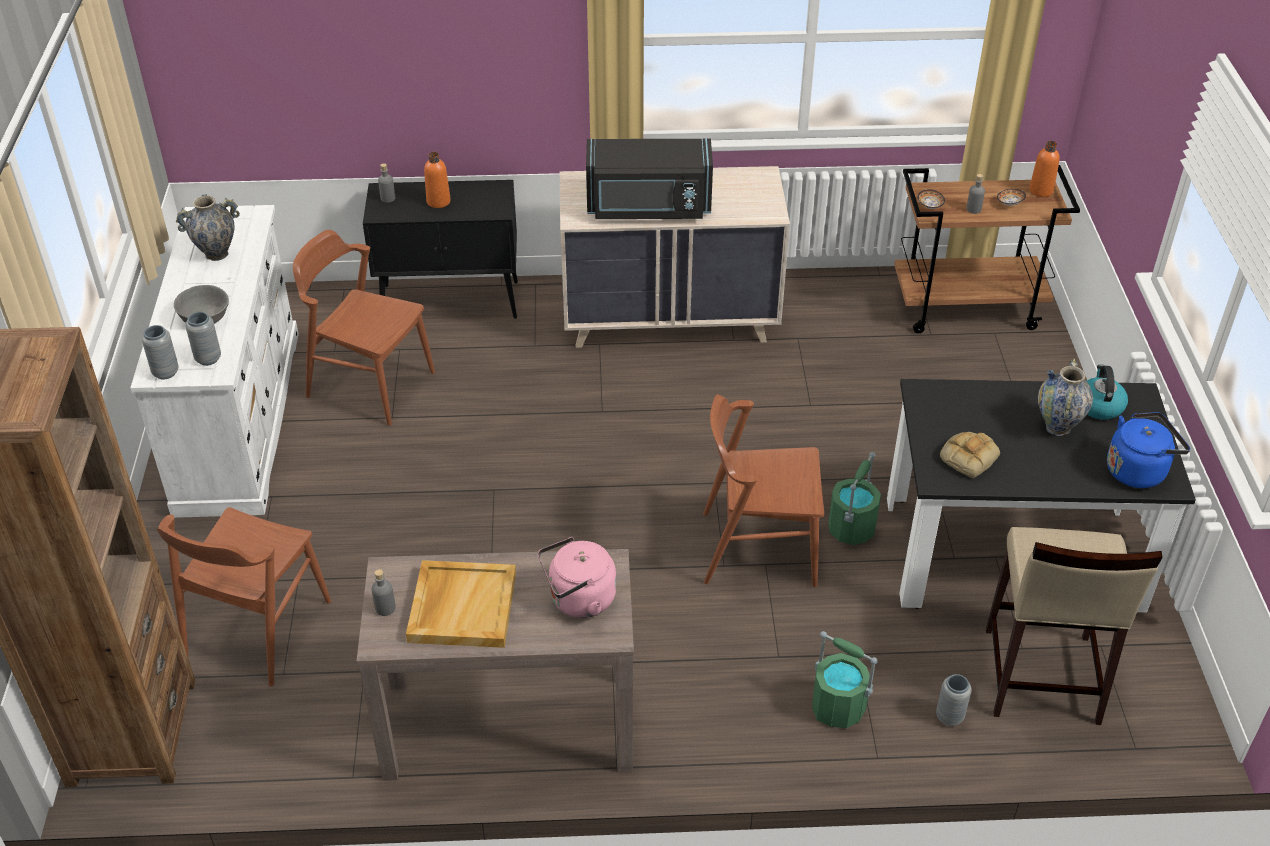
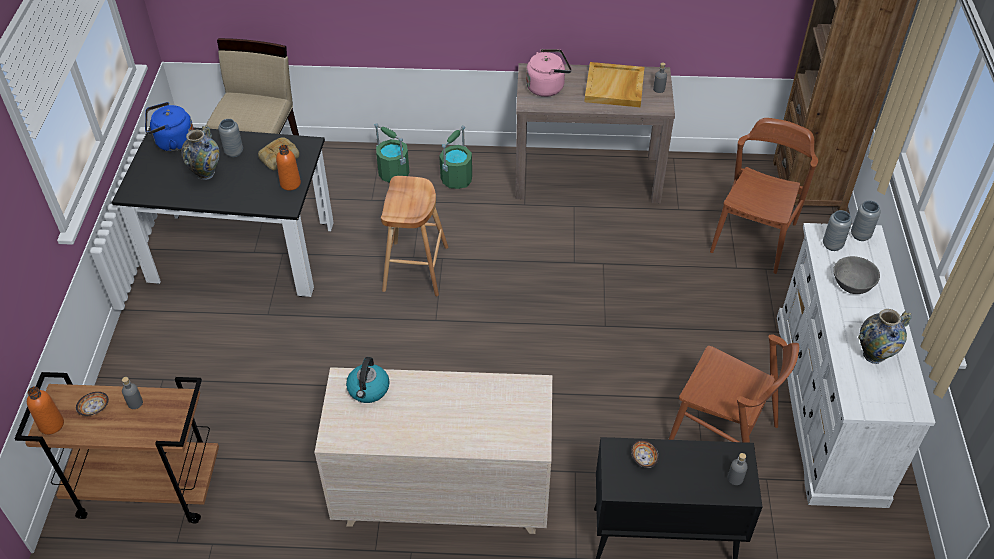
camera: 175 degrees left, 5 degrees up
orange bottle [424,152,451,208] -> orange bottle moved to [276,145,301,190]
black microwave [586,138,713,219] -> none
brown chair [703,394,824,587] -> brown stool [381,176,448,296]
green bucket [828,452,881,545] -> green bucket moved to [439,125,472,189]
bowl [918,189,945,209] -> bowl moved to [631,440,659,468]
grey vase [936,674,972,726] -> grey vase moved to [218,119,243,157]
kettle [1087,365,1128,420] -> kettle moved to [346,357,390,403]

